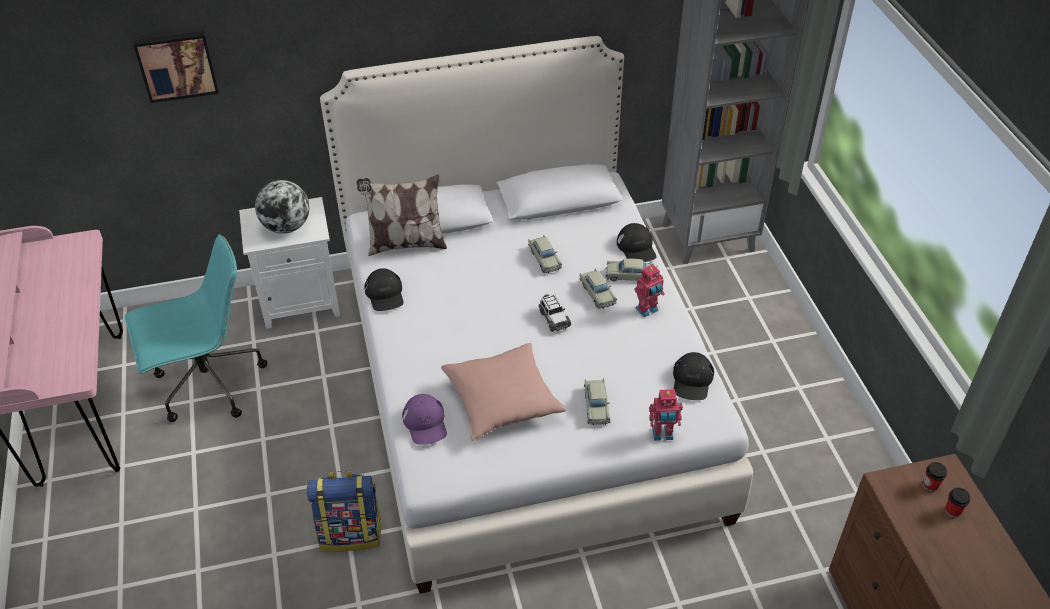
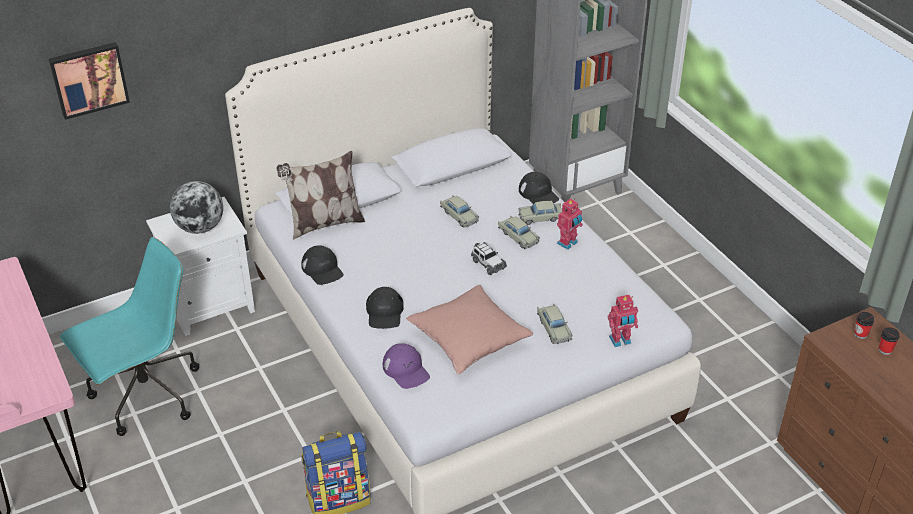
camera: 15 degrees left, 5 degrees down
black cap [673,352,714,400] -> black cap moved to [366,287,404,329]

